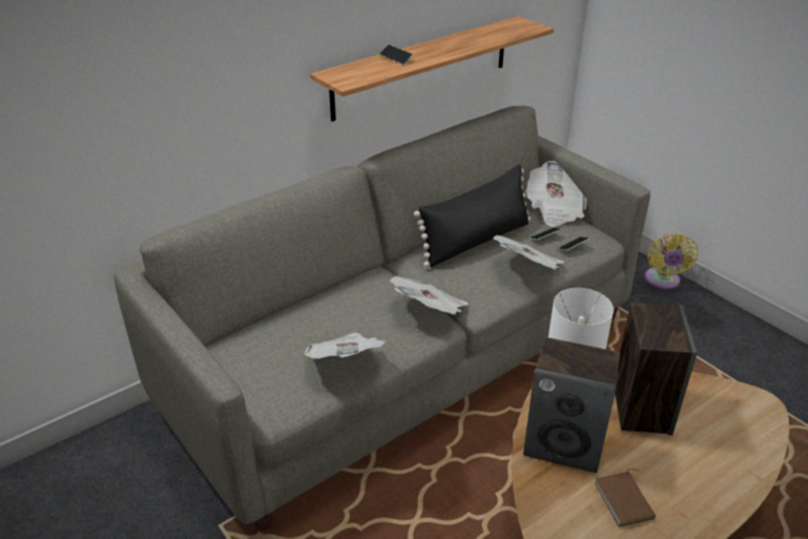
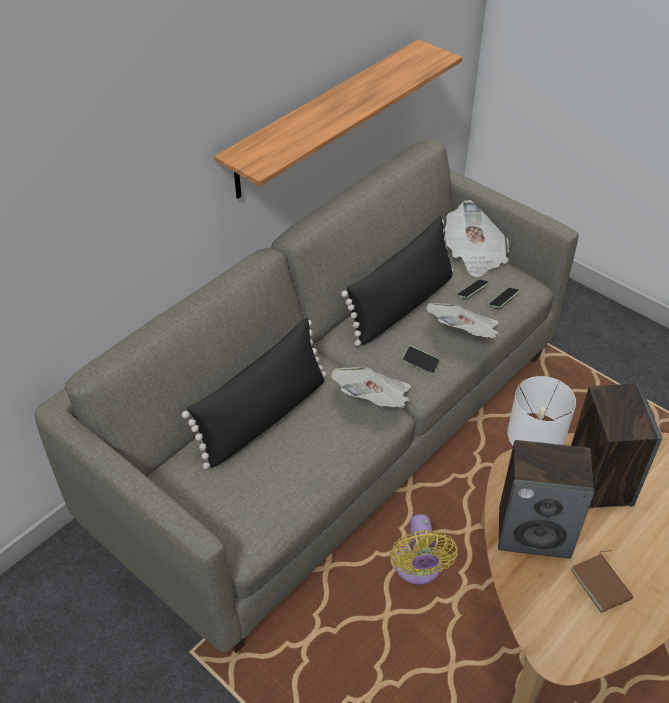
camera: 10 degrees left, 10 degrees up
newspaper [304,333,386,359] -> none
phone [380,44,413,65] -> phone moved to [403,346,440,374]
yellow fan [645,233,698,289] -> yellow fan moved to [390,514,458,585]
none -> black pillow [182,318,327,470]

